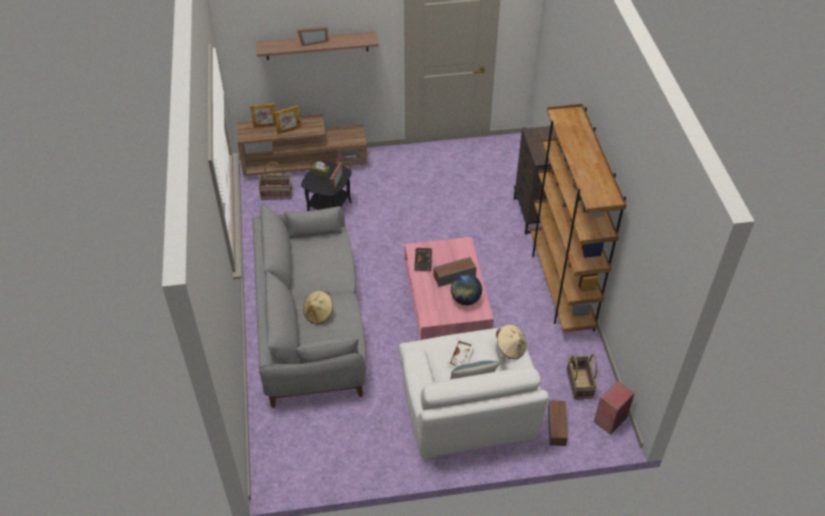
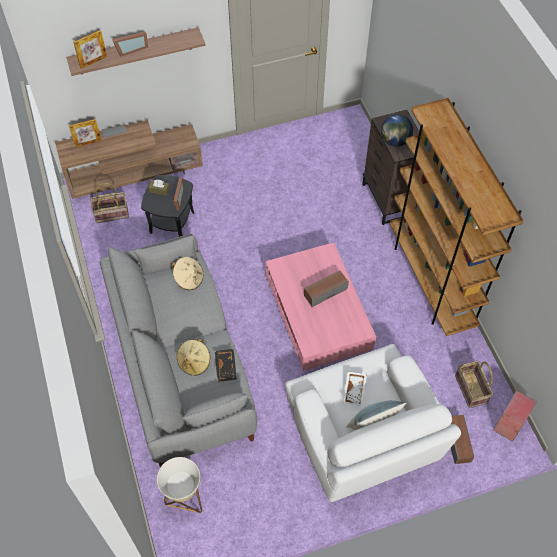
camera: 10 degrees left, 10 degrees up
picture frame [274,105,301,135] -> picture frame moved to [73,30,107,69]
black tray [414,248,432,271] -> black tray moved to [215,349,237,382]
globe [451,274,482,305] -> globe moved to [381,114,413,147]
beige hat [496,324,527,359] -> beige hat moved to [172,257,204,290]
none -> planter [157,457,202,513]

